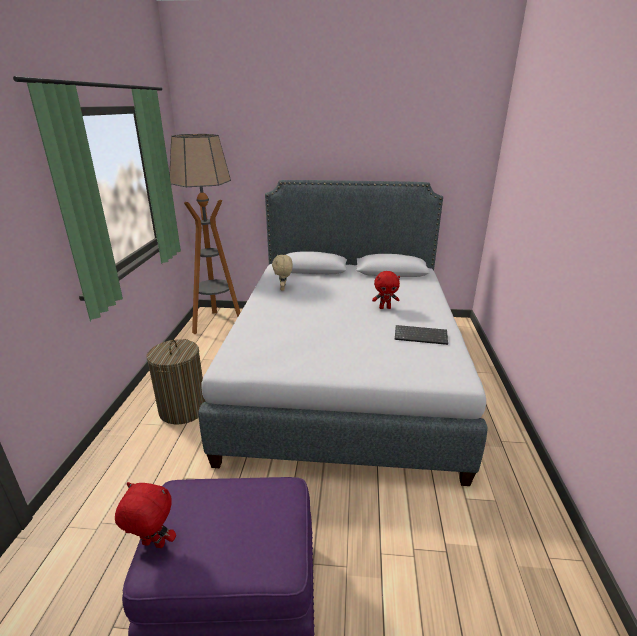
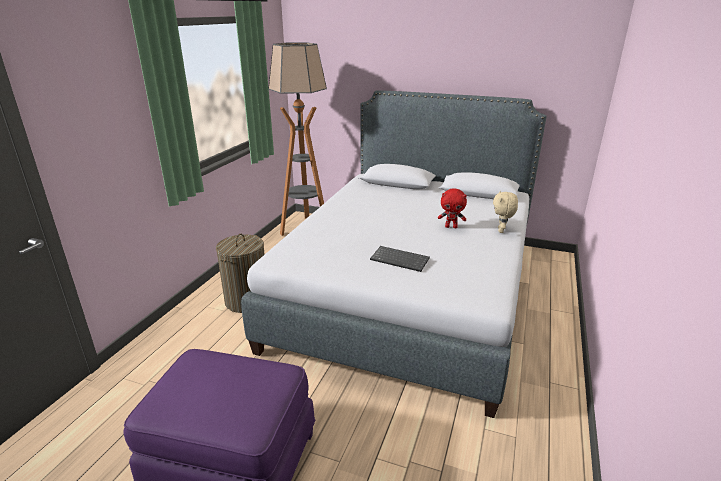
camera: 15 degrees right, 0 degrees up
red plush toy [115,482,176,548] -> none
beige plush toy [272,254,293,291] -> beige plush toy moved to [493,191,518,233]
keyboard [395,325,448,345] -> keyboard moved to [370,246,430,272]

